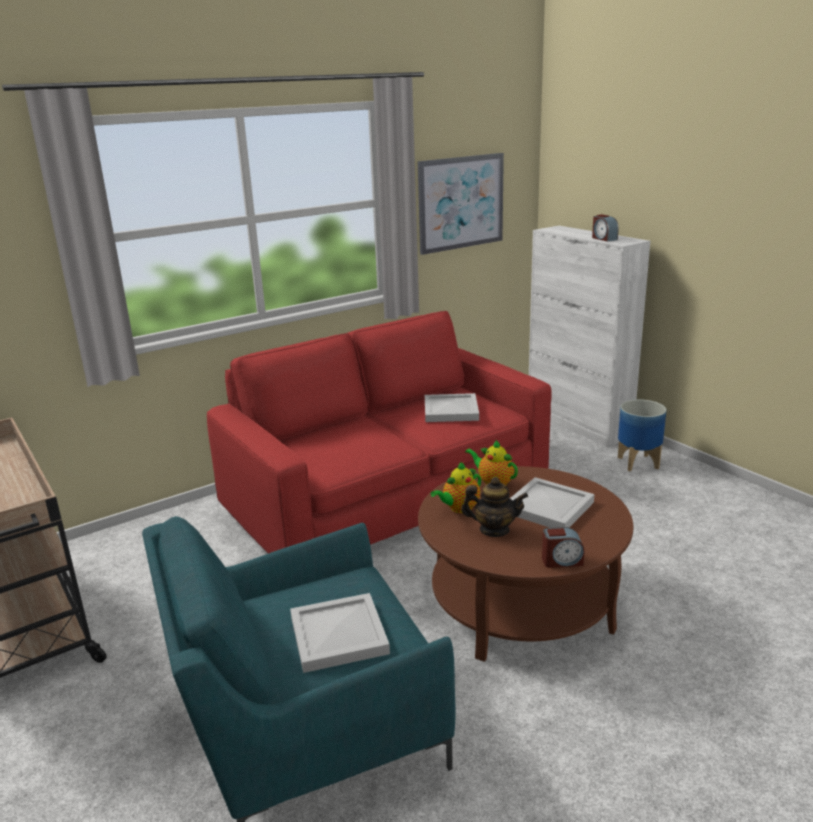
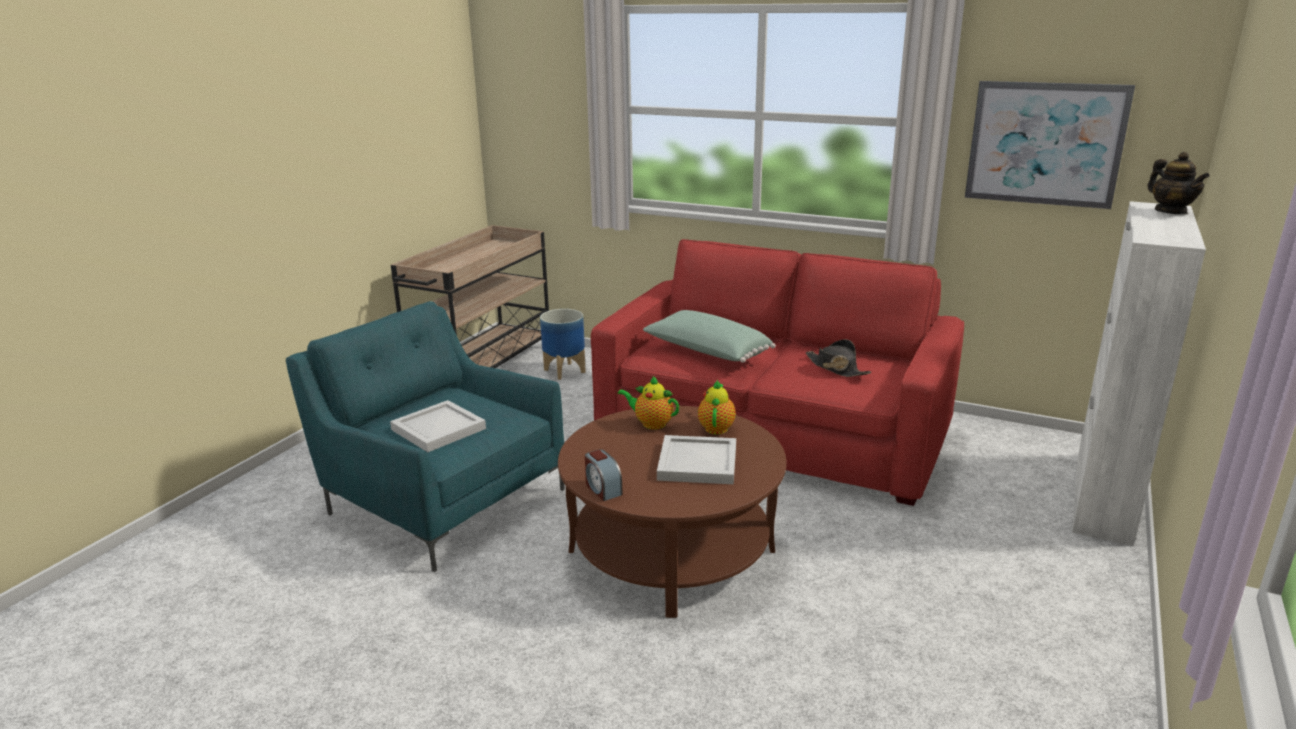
camera: 60 degrees right, 0 degrees up
white tray [425,393,479,422] -> black hat [806,339,871,377]
teapot [461,477,528,537] -> teapot moved to [1147,152,1210,215]
alarm clock [592,214,619,242] -> none
planter [618,400,667,471] -> planter moved to [540,309,586,380]
none -> green pillow [643,310,776,363]

